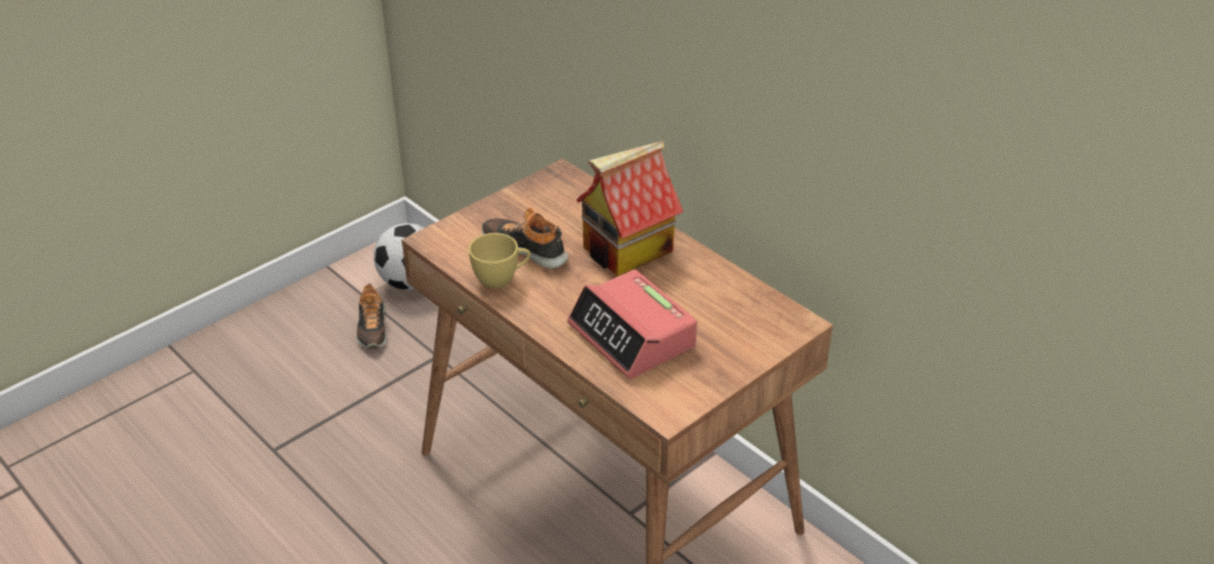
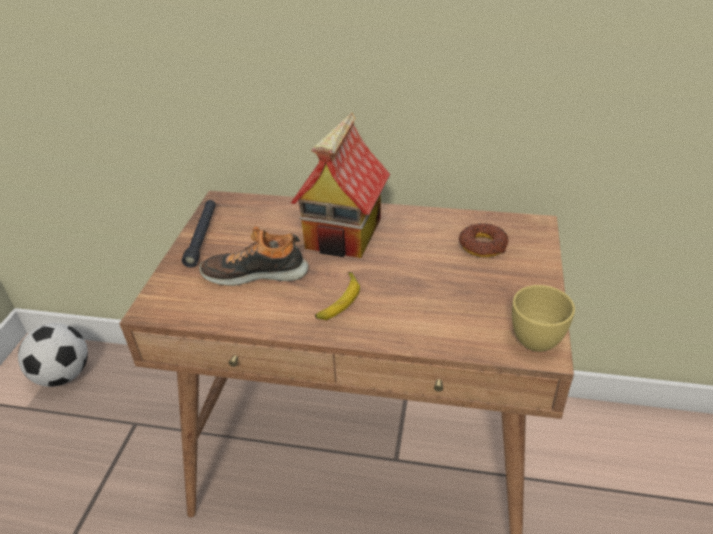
camera: 35 degrees left, 0 degrees up
shoe [356,283,387,349] -> none
yellow cup [469,233,531,288] -> yellow cup moved to [512,285,575,352]
alarm clock [567,269,697,379] -> none
none -> black flashlight [182,200,216,268]
none -> banana [315,272,360,320]
none -> donut [459,223,508,257]

